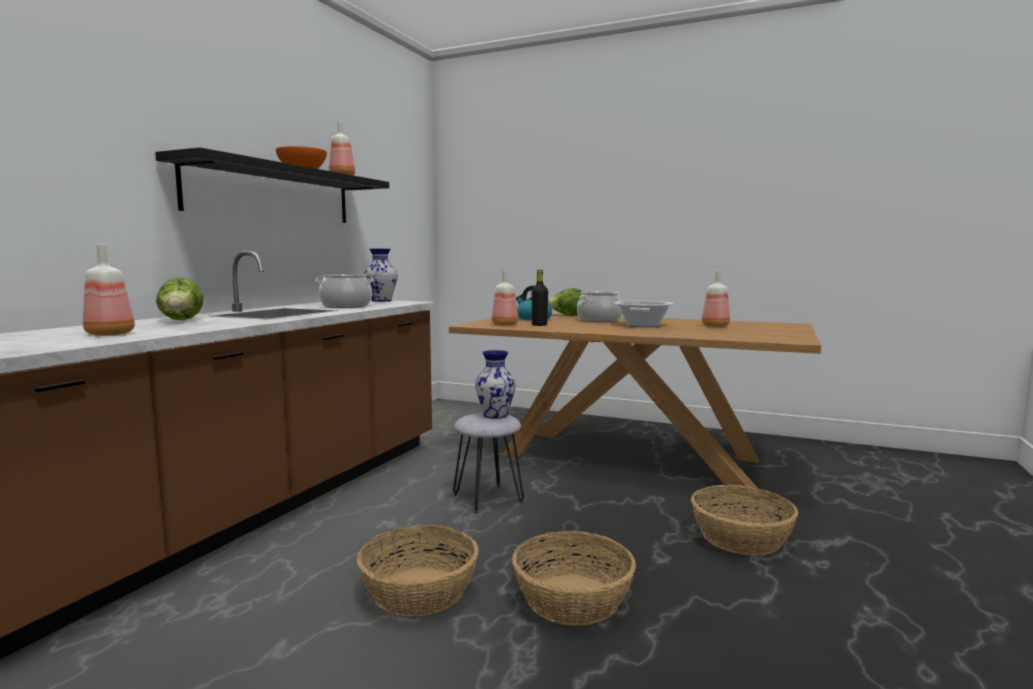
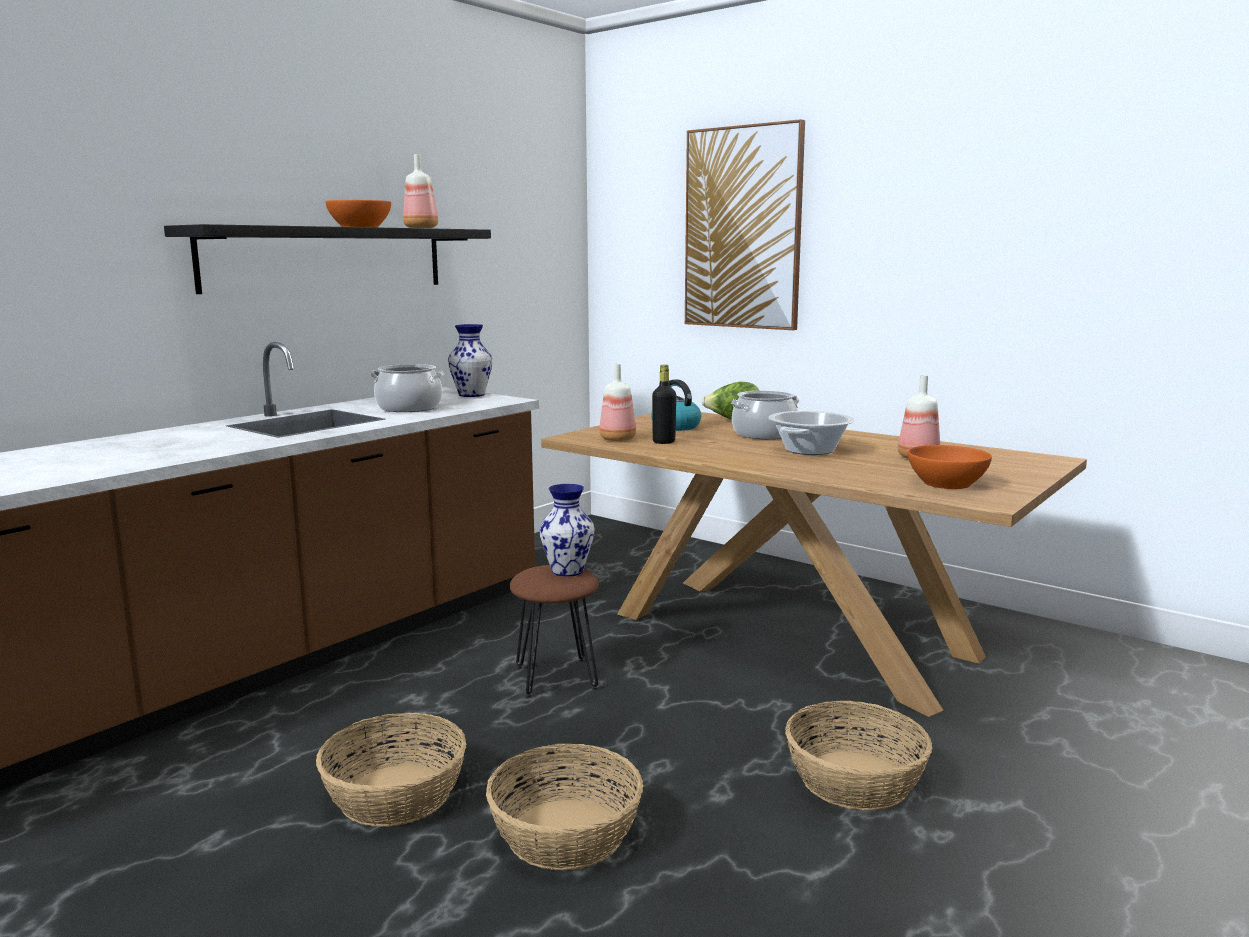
camera: 15 degrees right, 5 degrees up
bottle [83,245,135,336] -> none
lettuce [156,278,204,320] -> none
grey stool [453,413,524,513] -> brown stool [509,565,599,698]
none -> picture [685,119,805,330]
none -> orange bowl [908,445,992,489]

